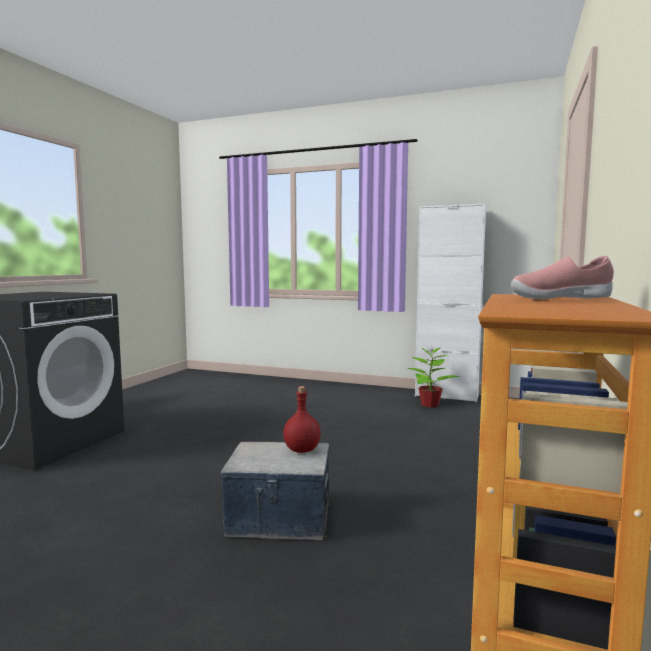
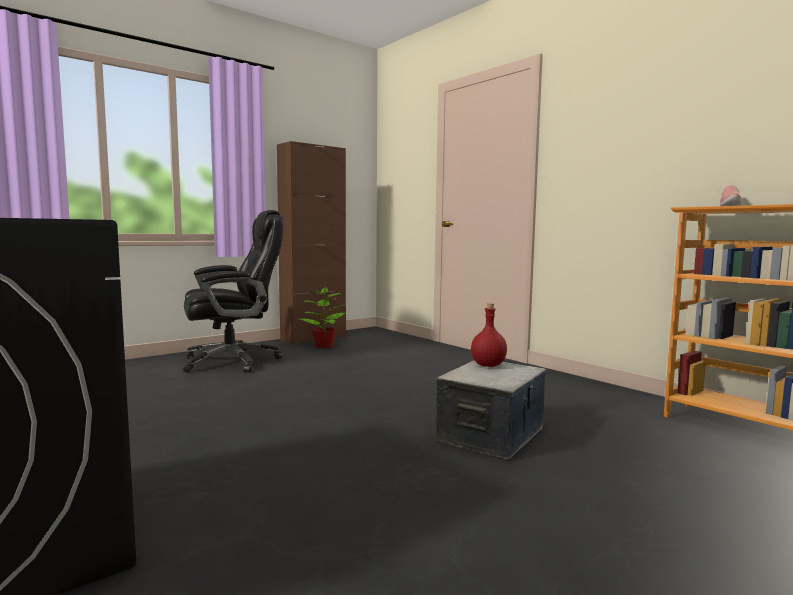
camera: 60 degrees left, 0 degrees up
white cabinet [415,204,486,402] -> brown cabinet [277,141,346,344]
none -> black office chair [183,210,284,373]

